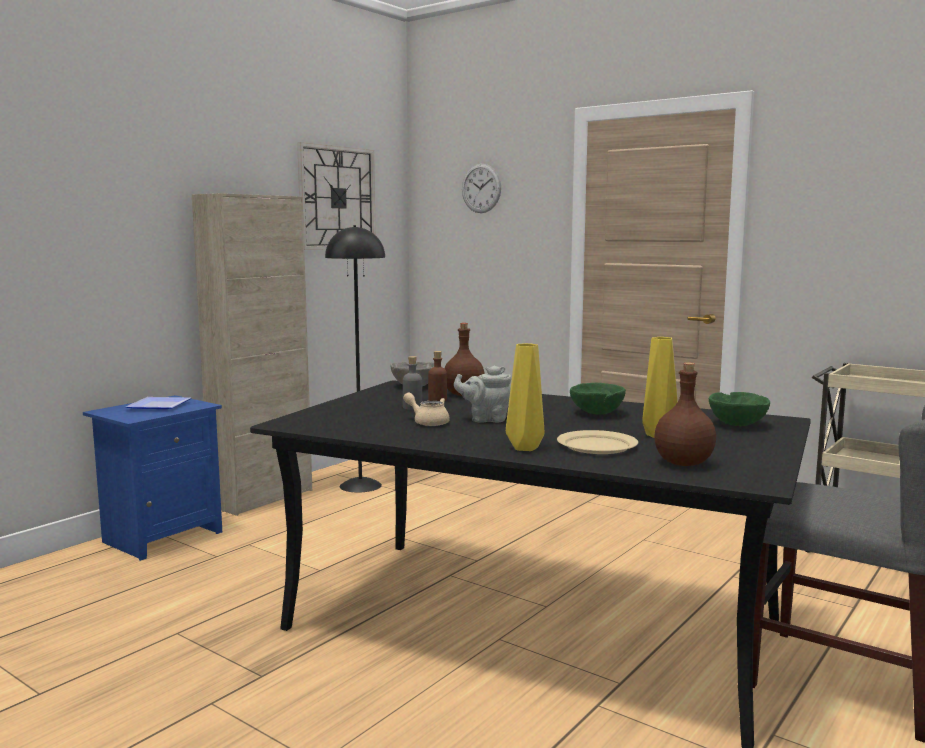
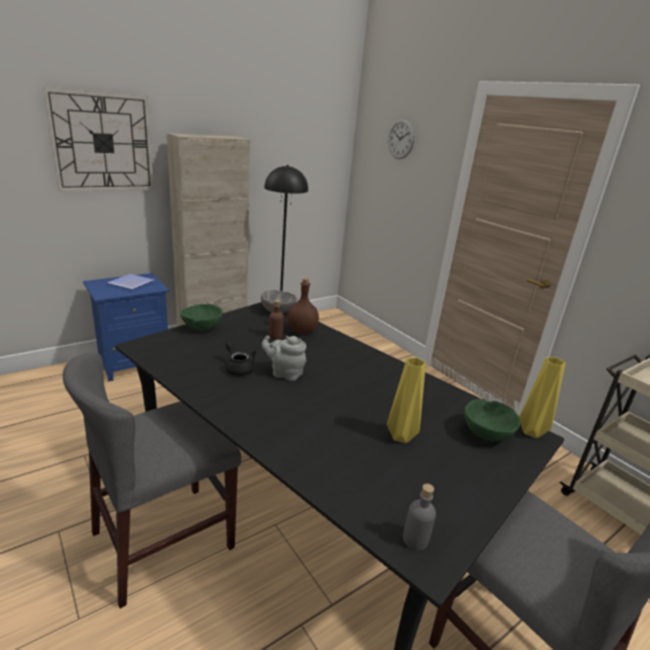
camera: 15 degrees right, 15 degrees up
wall clock [297,142,376,250] -> wall clock moved to [43,87,154,192]
grey bottle [403,356,422,410] -> grey bottle moved to [403,484,436,550]
beige teapot [403,392,450,426] -> black teapot [225,341,256,376]
yellow vase [506,343,544,451] -> yellow vase moved to [519,357,565,438]
beige plate [557,430,638,454] -> none
green bowl [570,383,626,415] -> green bowl moved to [180,304,223,331]
brown bottle [655,362,716,466] -> none
none -> grey chair [63,352,241,608]

